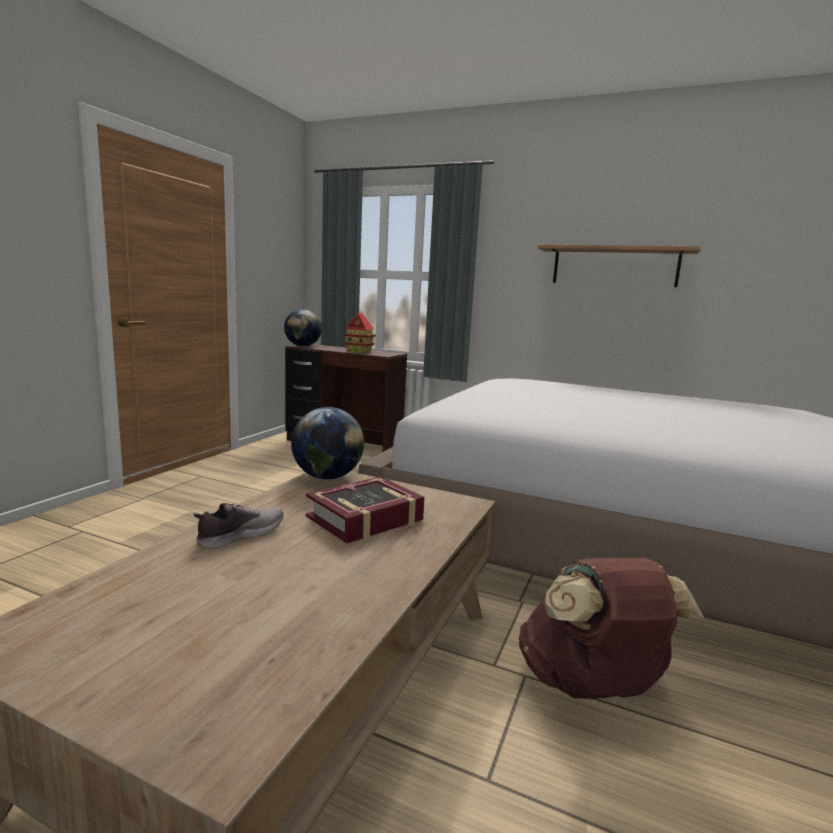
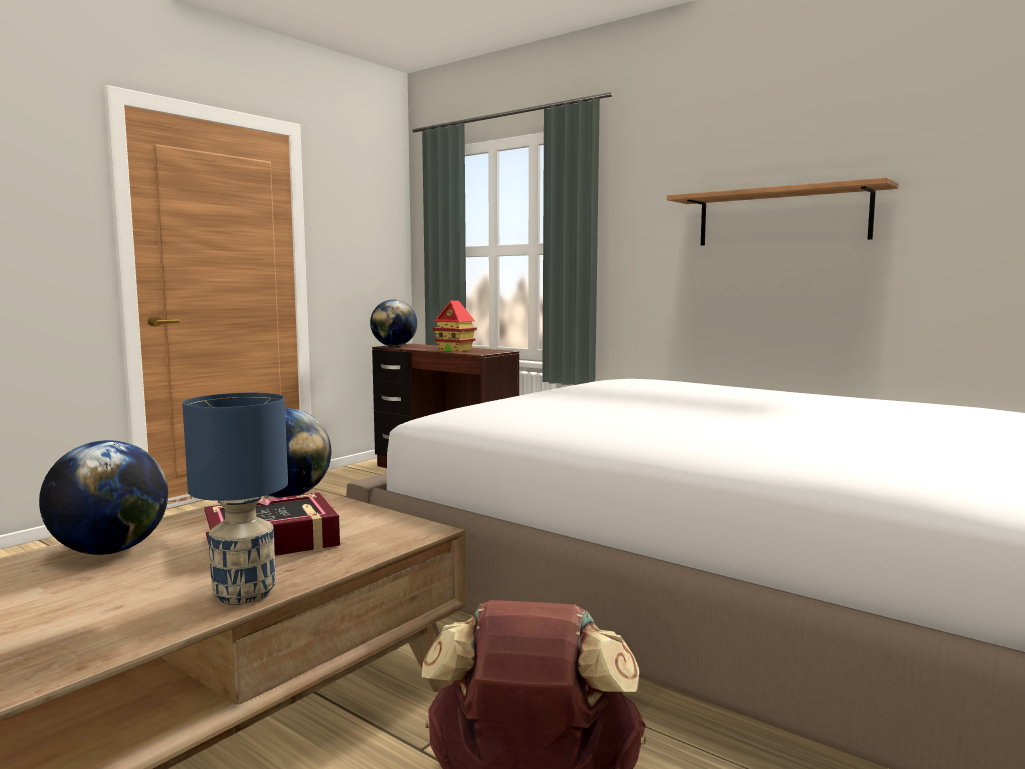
camera: 15 degrees right, 5 degrees down
shoe [193,503,284,549] -> globe [39,440,168,555]
none -> blue table lamp [182,393,288,605]

